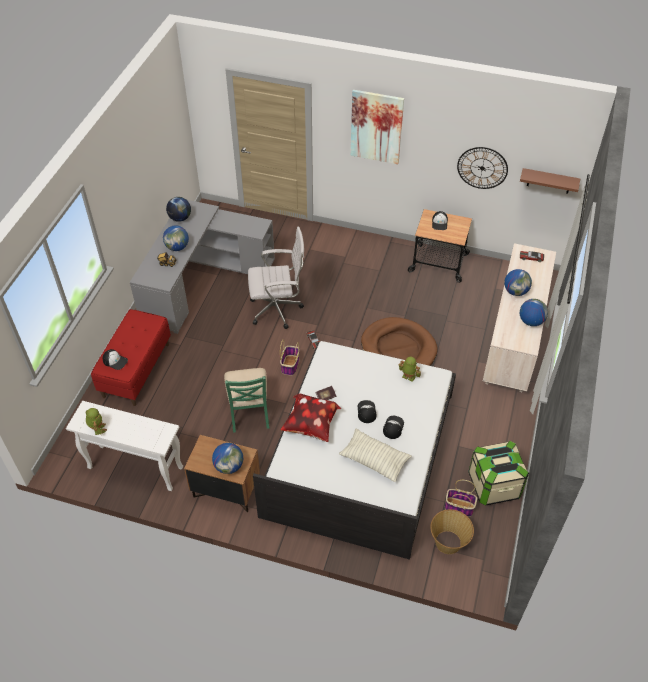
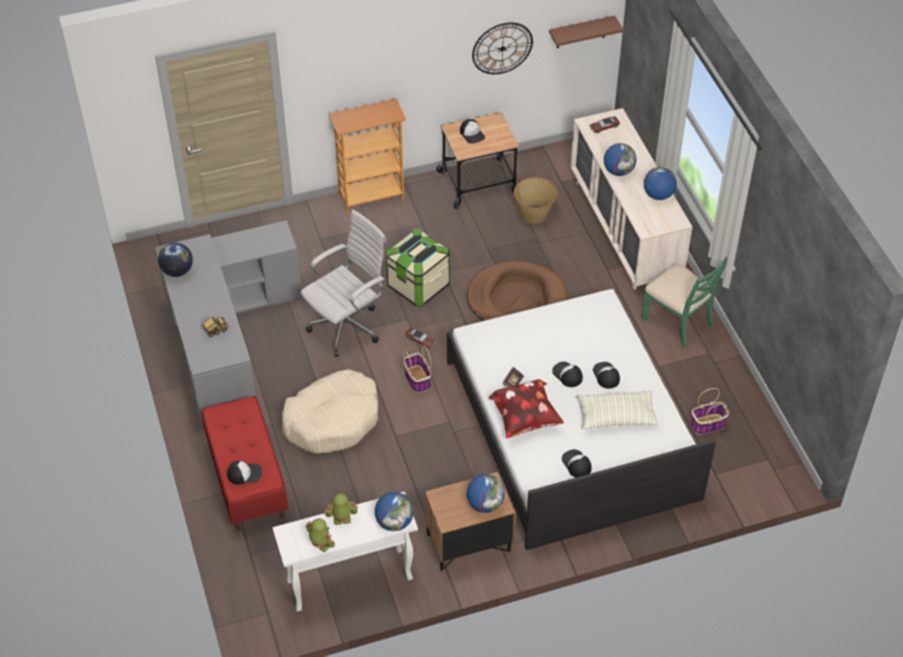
camera: 35 degrees left, 0 degrees up
globe [163,226,189,251] -> globe moved to [375,492,414,531]
green chair [224,368,269,433] -> green chair moved to [641,256,728,349]
picture [350,90,404,164] -> none
toy robot [399,357,421,382] -> toy robot moved to [325,493,358,525]
basket [430,509,474,554] -> basket moved to [514,177,558,224]
storage box [468,441,529,506] -> storage box moved to [386,229,450,306]
none -> beige dog bed [282,369,379,454]
none -> bookcase [329,98,406,214]
none -> cap [562,449,592,477]

